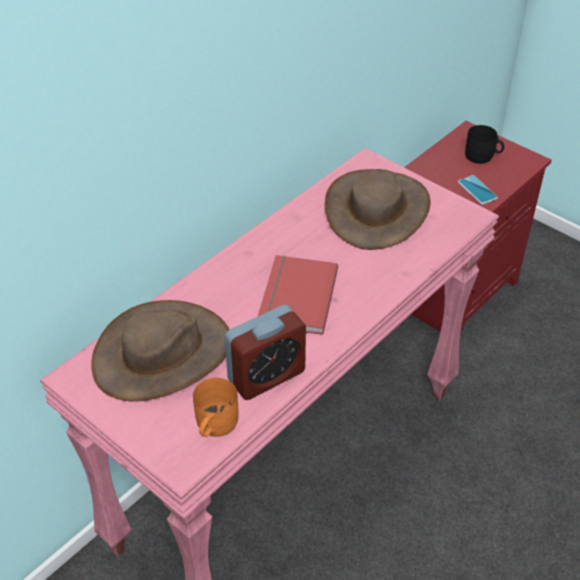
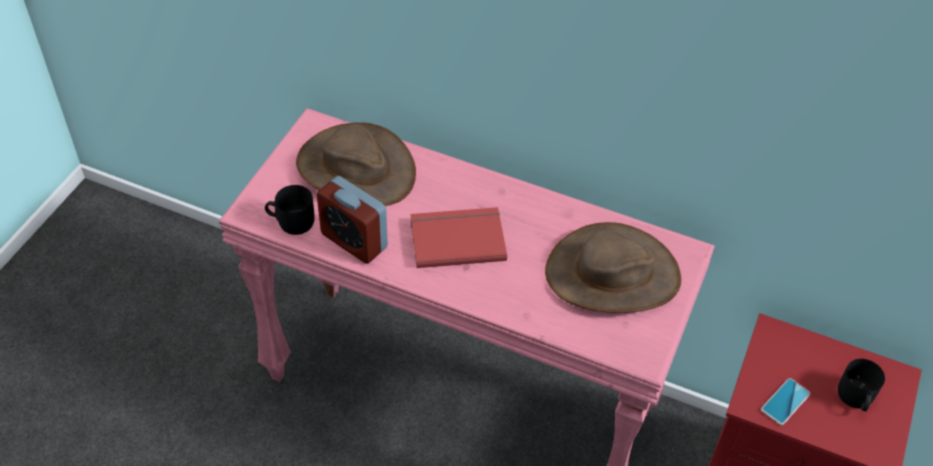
camera: 70 degrees right, 5 degrees up
orange mug [193,378,239,437] -> black mug [265,185,315,235]

